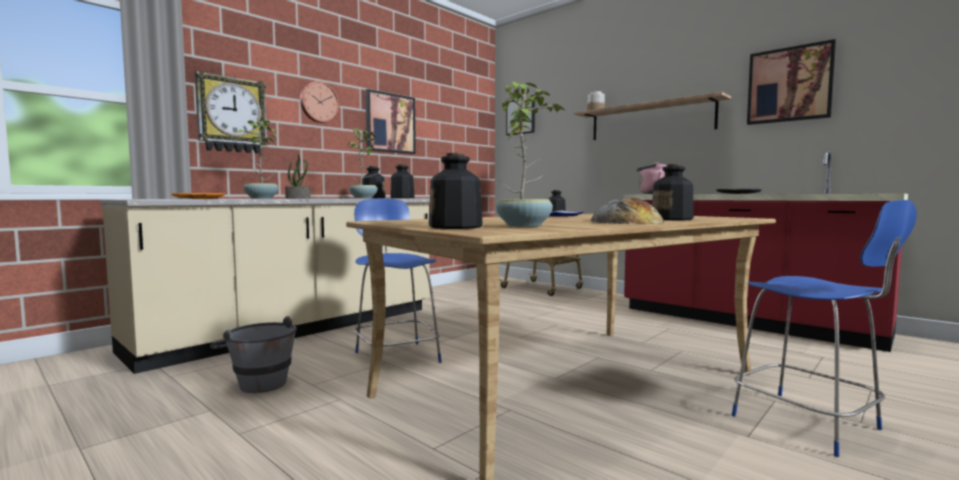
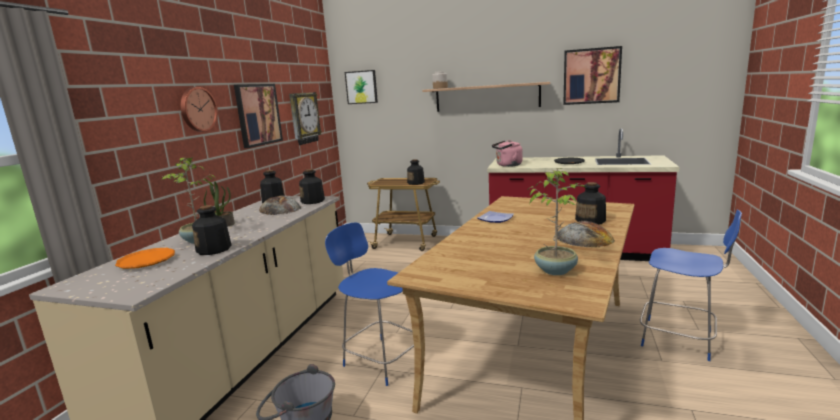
camera: 25 degrees left, 10 degrees up
wall clock [195,71,268,154] -> wall clock moved to [289,92,322,145]
potted plant [346,128,378,198] -> bread [259,195,301,215]
bottle [429,153,483,229] -> bottle moved to [192,205,232,255]

